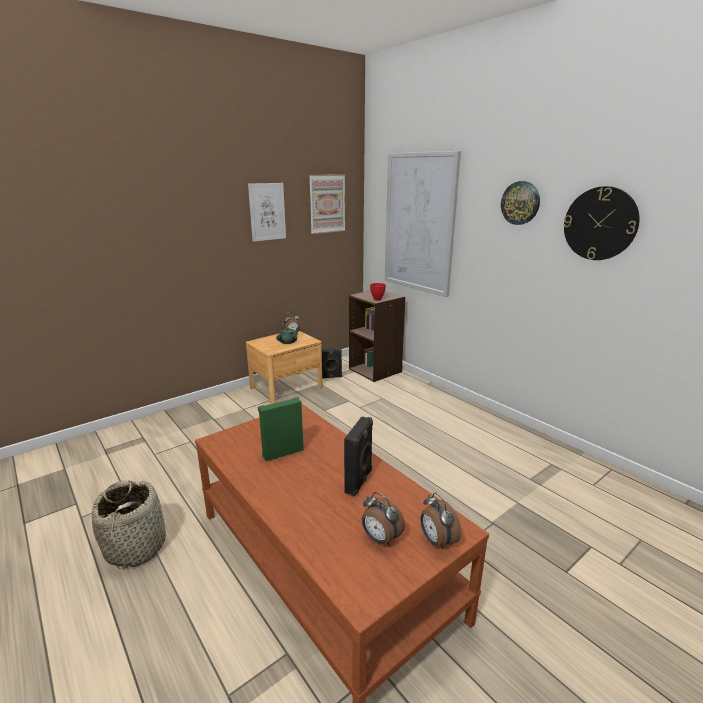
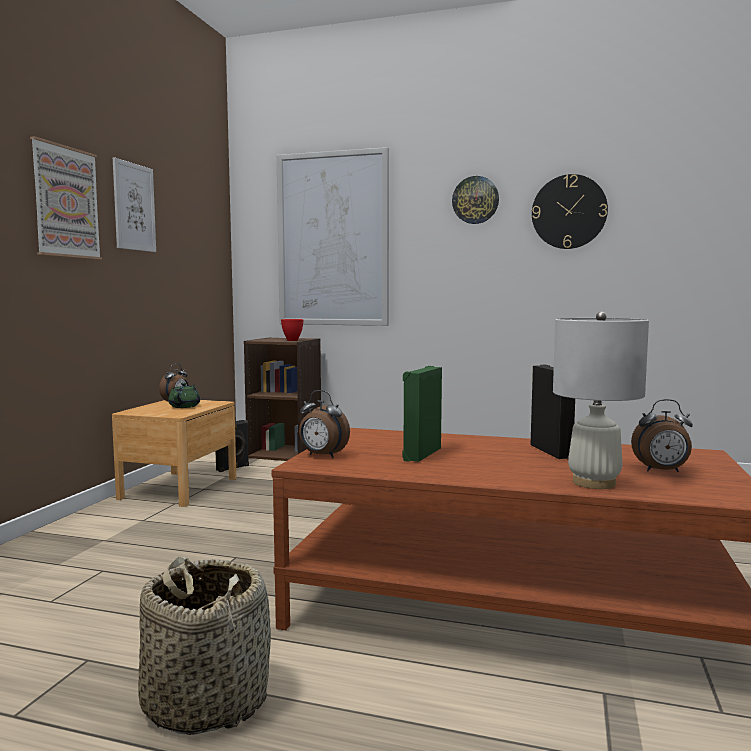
camera: 35 degrees left, 15 degrees down
picture [309,174,346,234] -> picture moved to [30,136,102,260]
alarm clock [420,493,461,550] -> alarm clock moved to [299,390,350,458]
none -> white table lamp [553,312,649,489]

